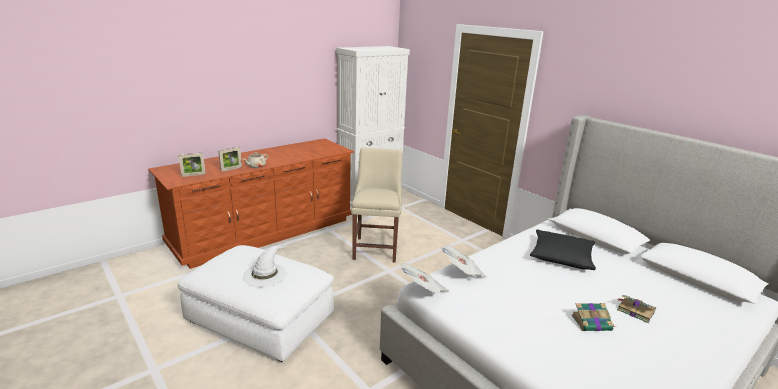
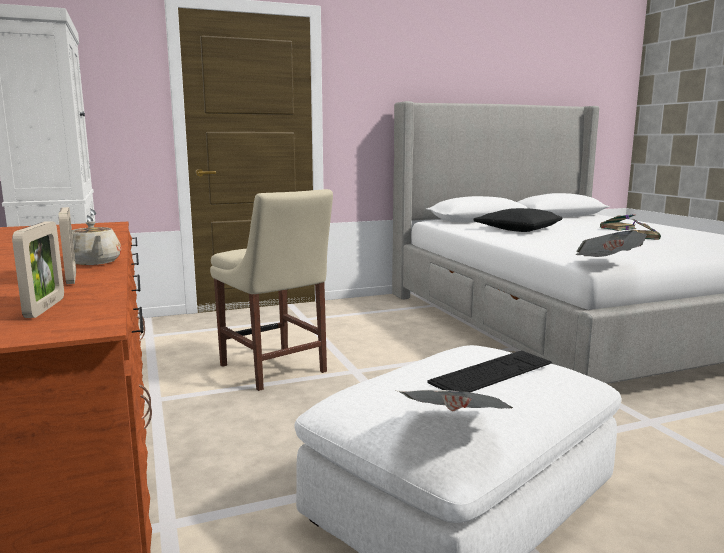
camera: 70 degrees left, 10 degrees down
white hat [243,245,287,287] -> keyboard [428,350,552,392]
beige chair [351,148,402,263] -> beige chair turned 150 degrees counterclockwise [210,189,333,391]
newspaper [440,245,487,277] -> newspaper moved to [398,390,513,411]

